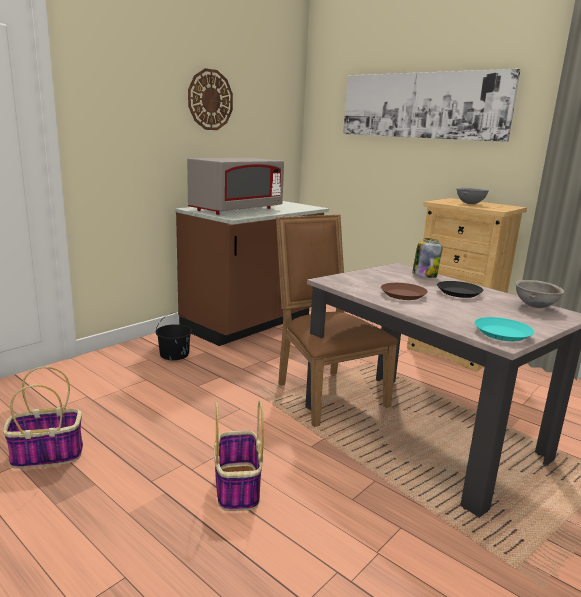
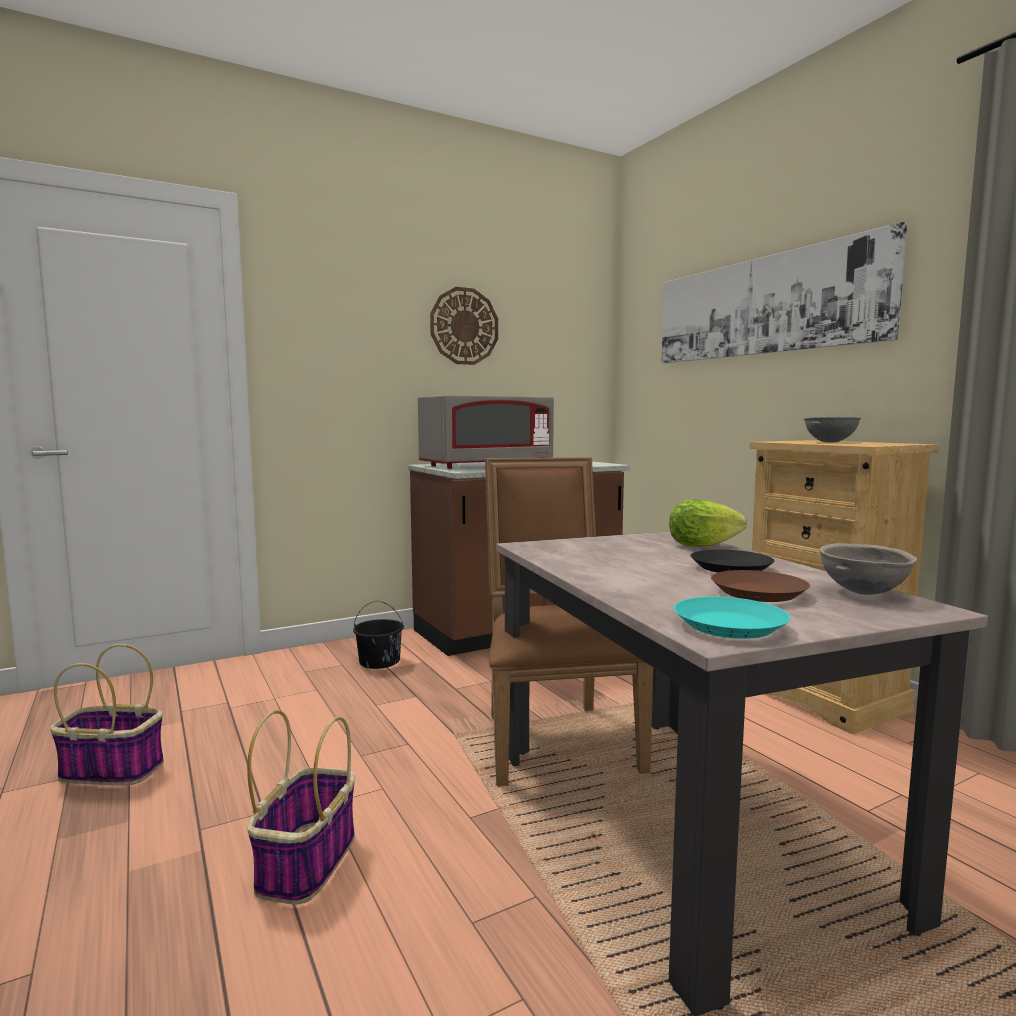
camera: 20 degrees right, 10 degrees down
brown plate [381,283,428,300] -> brown plate moved to [711,570,810,602]
jar [412,238,443,278] -> lettuce [669,500,747,546]

